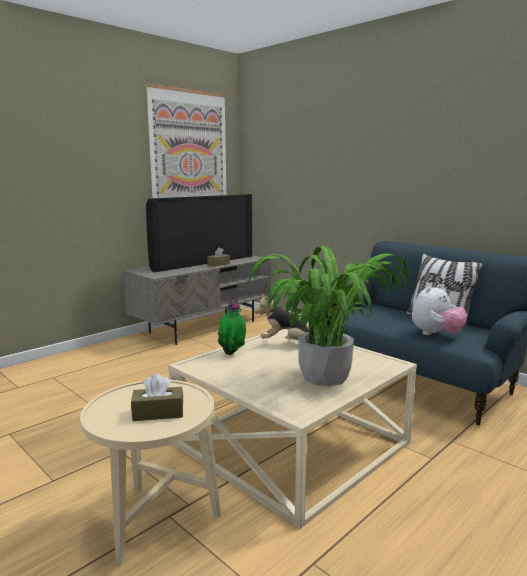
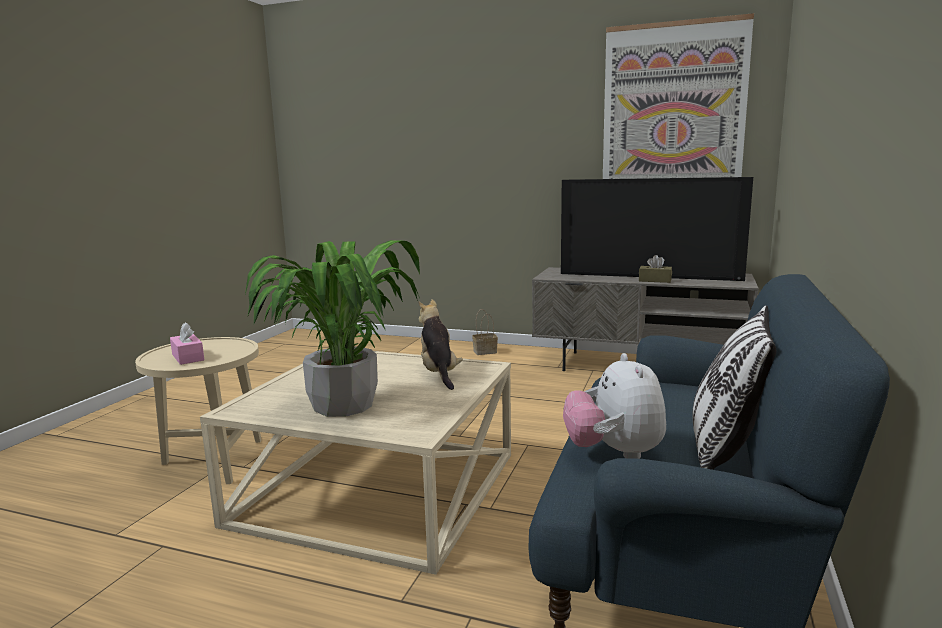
camera: 65 degrees right, 0 degrees up
brown tissue box [131,374,183,421] -> pink tissue box [170,322,204,365]
potted plant [218,300,246,355] -> none
plush toy [412,284,467,335] -> plush toy turned 60 degrees clockwise [563,353,666,459]
none -> basket [472,309,498,355]

